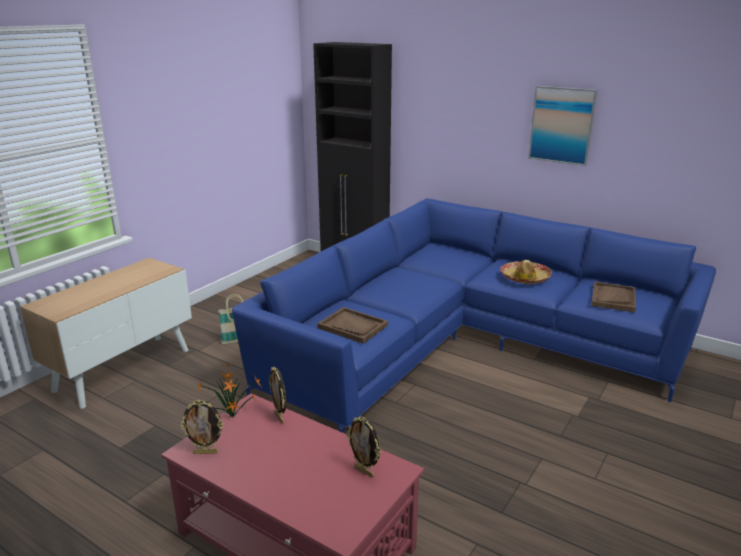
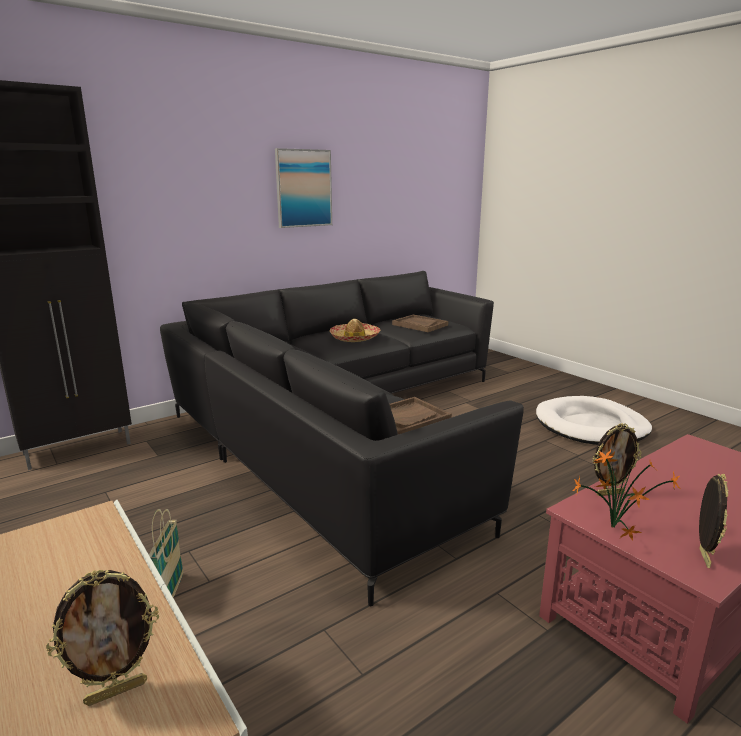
camera: 70 degrees left, 5 degrees down
blue sofa [232,198,716,433] -> black sofa [160,271,524,606]
picture frame [346,417,381,478] -> picture frame moved to [46,570,159,706]
none -> white dog bed [536,396,652,445]

